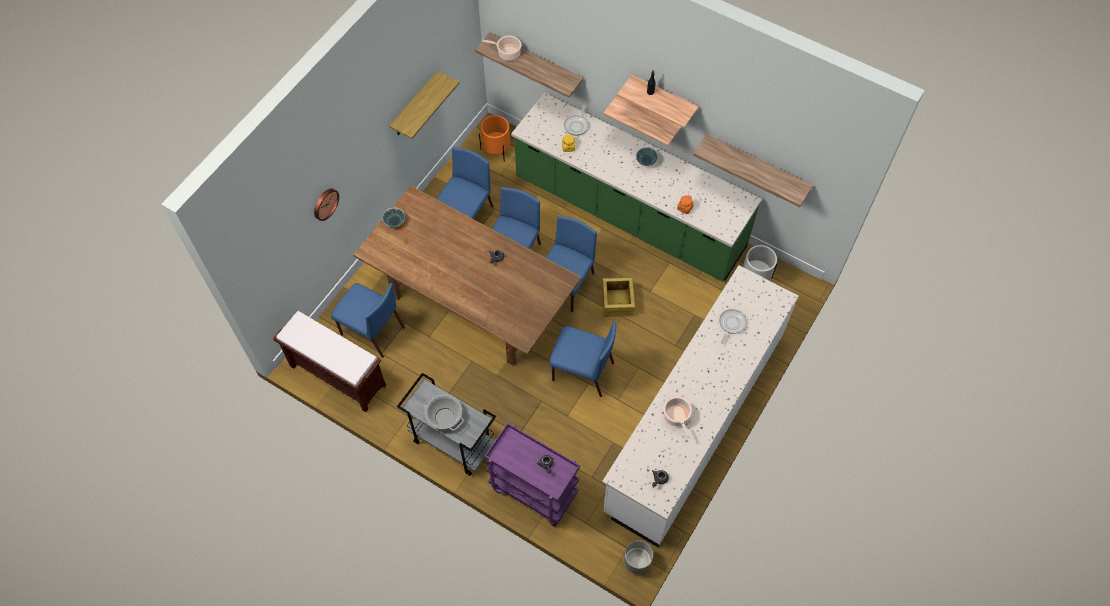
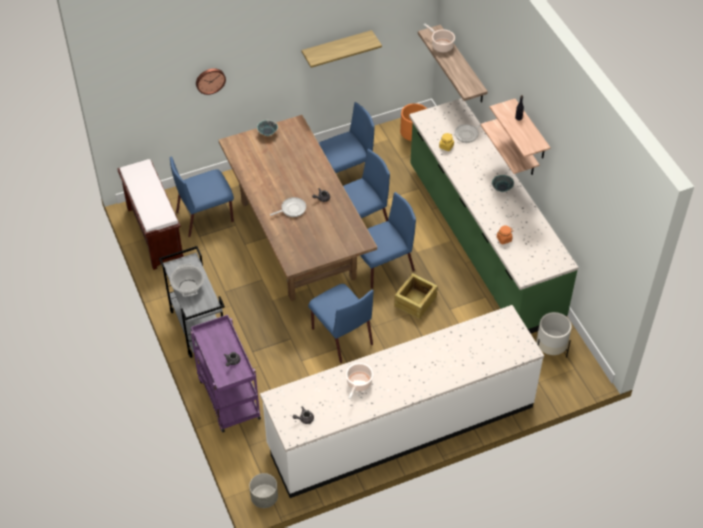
camera: 35 degrees right, 10 degrees down
blue chair [331,283,405,358] -> blue chair turned 90 degrees clockwise [170,156,234,237]
shelf [693,134,813,207] -> none
frying pan [719,309,747,344] -> frying pan moved to [270,197,306,217]

